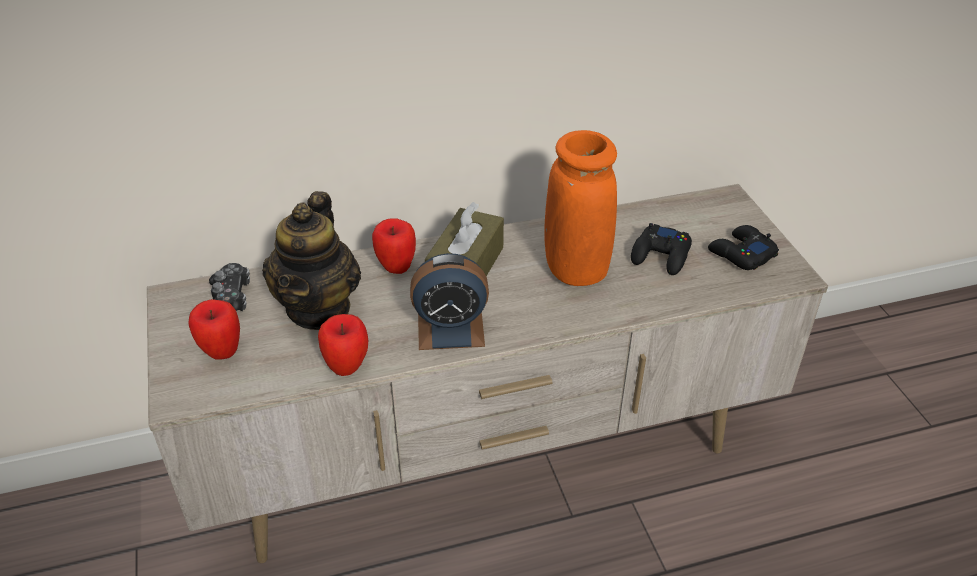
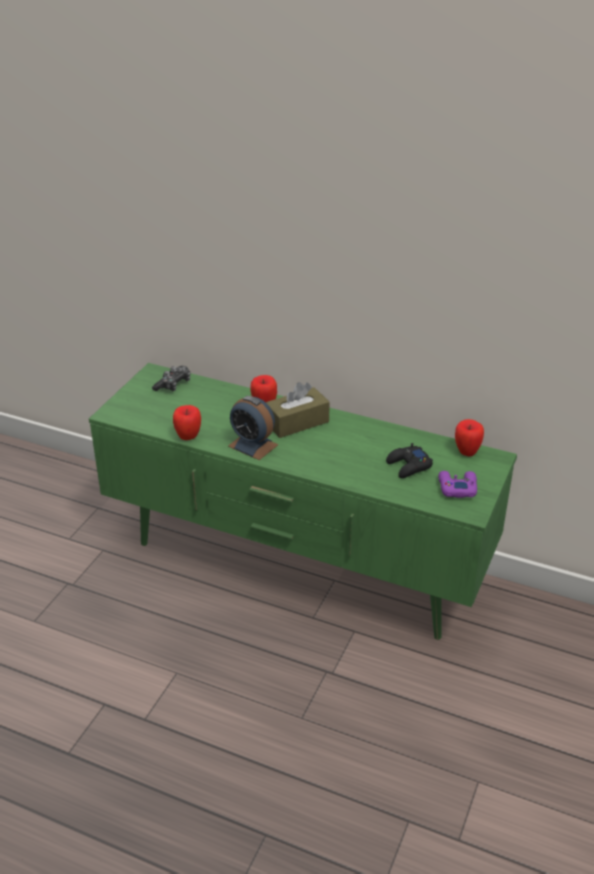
camera: 40 degrees right, 5 degrees down
beige tv stand [147,184,828,563] -> green tv stand [89,363,517,640]
apple [188,299,240,360] -> apple moved to [455,419,484,456]
teapot [262,191,361,330] -> none
orange vase [544,130,617,286] -> none
black game controller [708,225,779,270] -> purple game controller [438,471,477,498]

